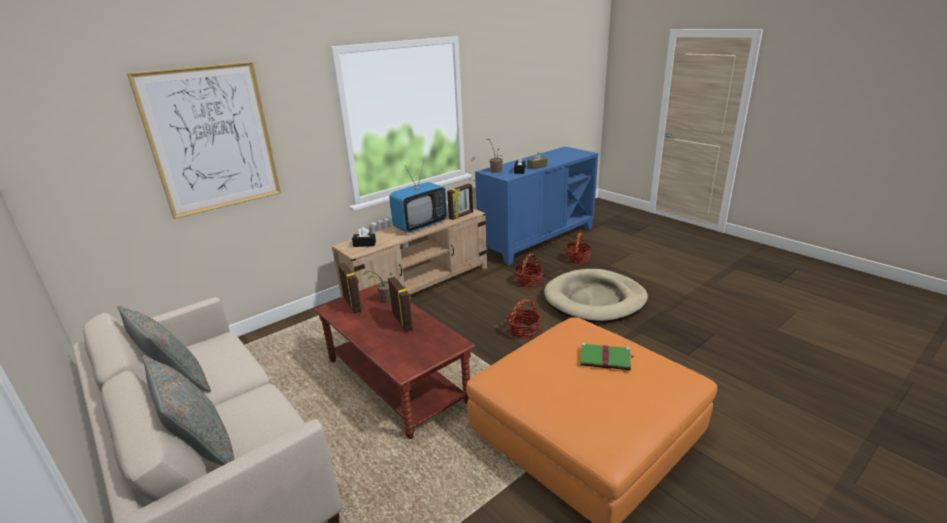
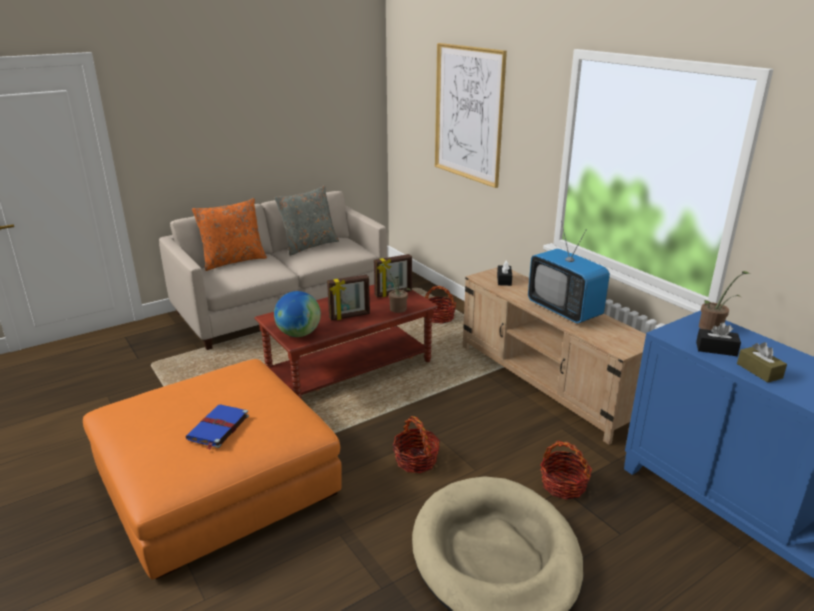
camera: 95 degrees right, 0 degrees up
grey pillow [143,355,235,466] -> orange pillow [192,198,267,271]
picture frame [447,184,473,220] -> none
basket [565,232,592,264] -> basket moved to [425,286,456,324]
green book [580,343,634,370] -> blue book [186,404,249,450]
none -> globe [274,291,321,337]

